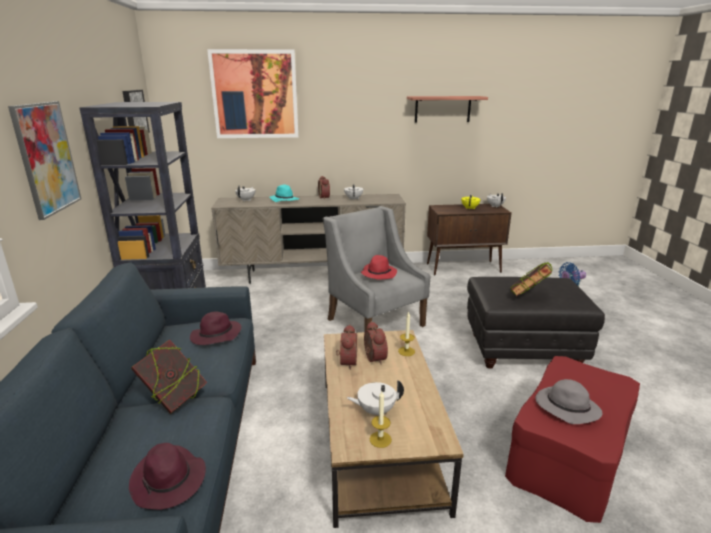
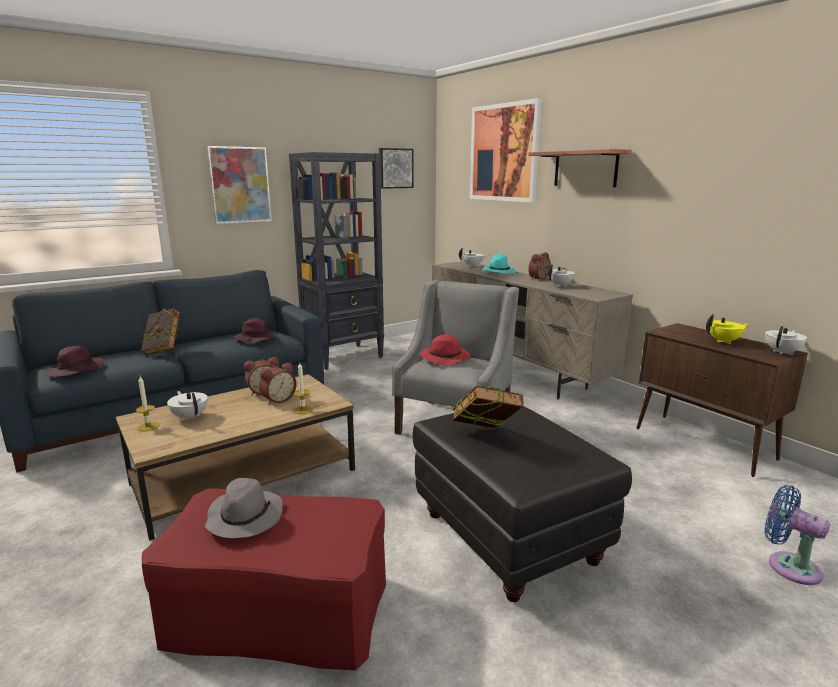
camera: 60 degrees right, 5 degrees down
shelf [407,96,488,123] -> shelf moved to [528,149,632,187]

